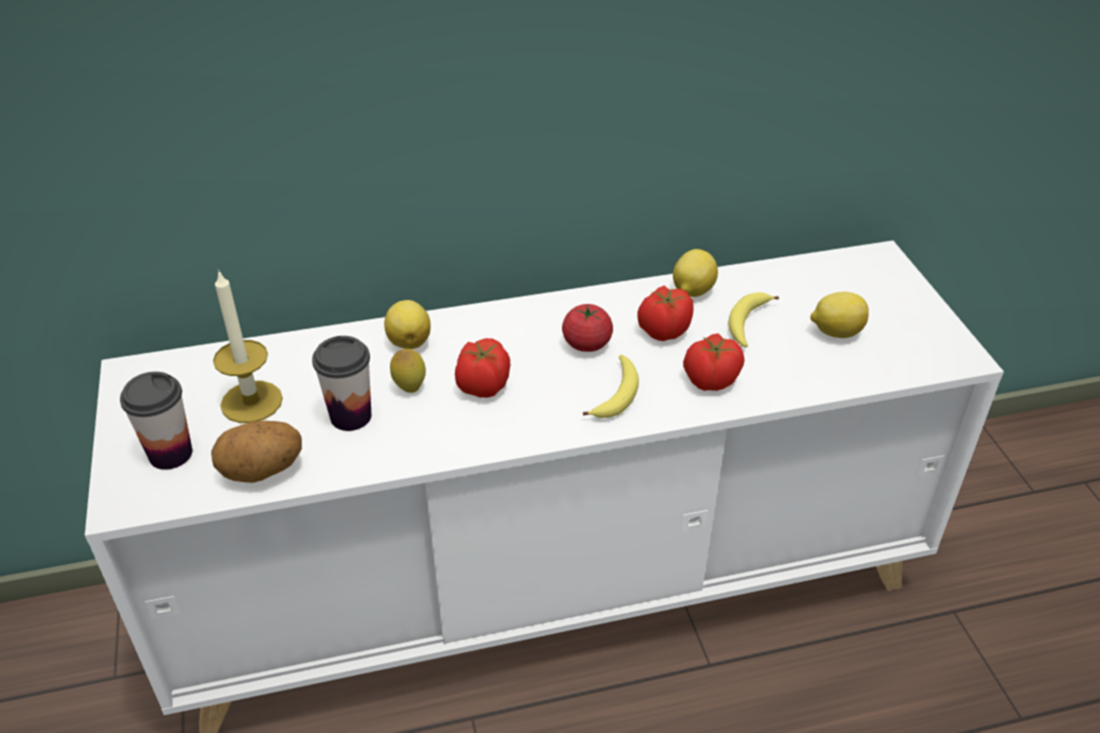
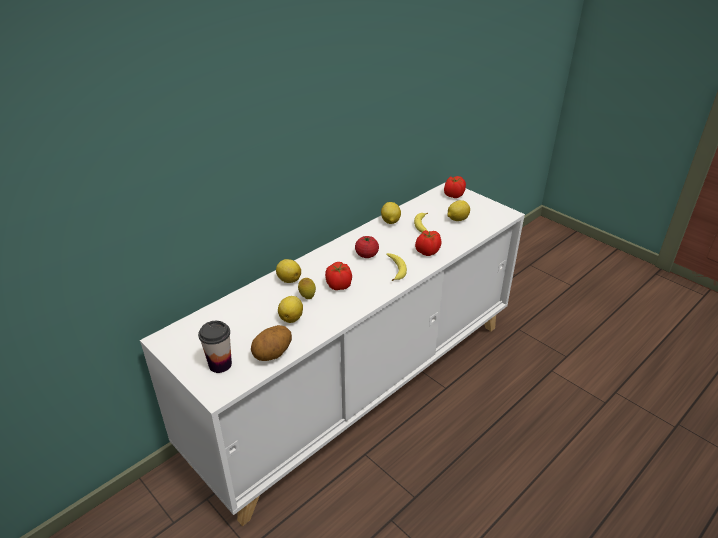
camera: 30 degrees left, 5 degrees down
candle [213,269,283,423] -> none
cup [312,336,371,431] -> lemon [278,296,303,323]
tomato [637,286,694,341] -> tomato moved to [444,176,466,198]

